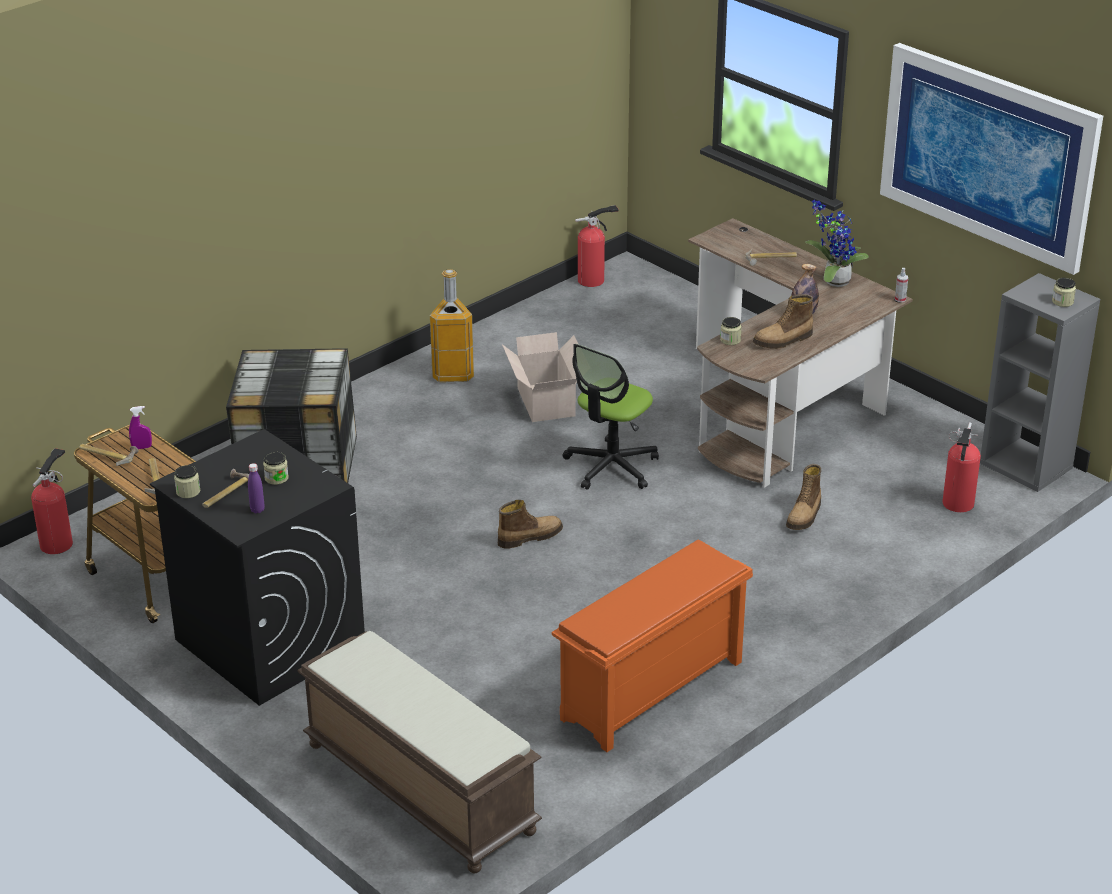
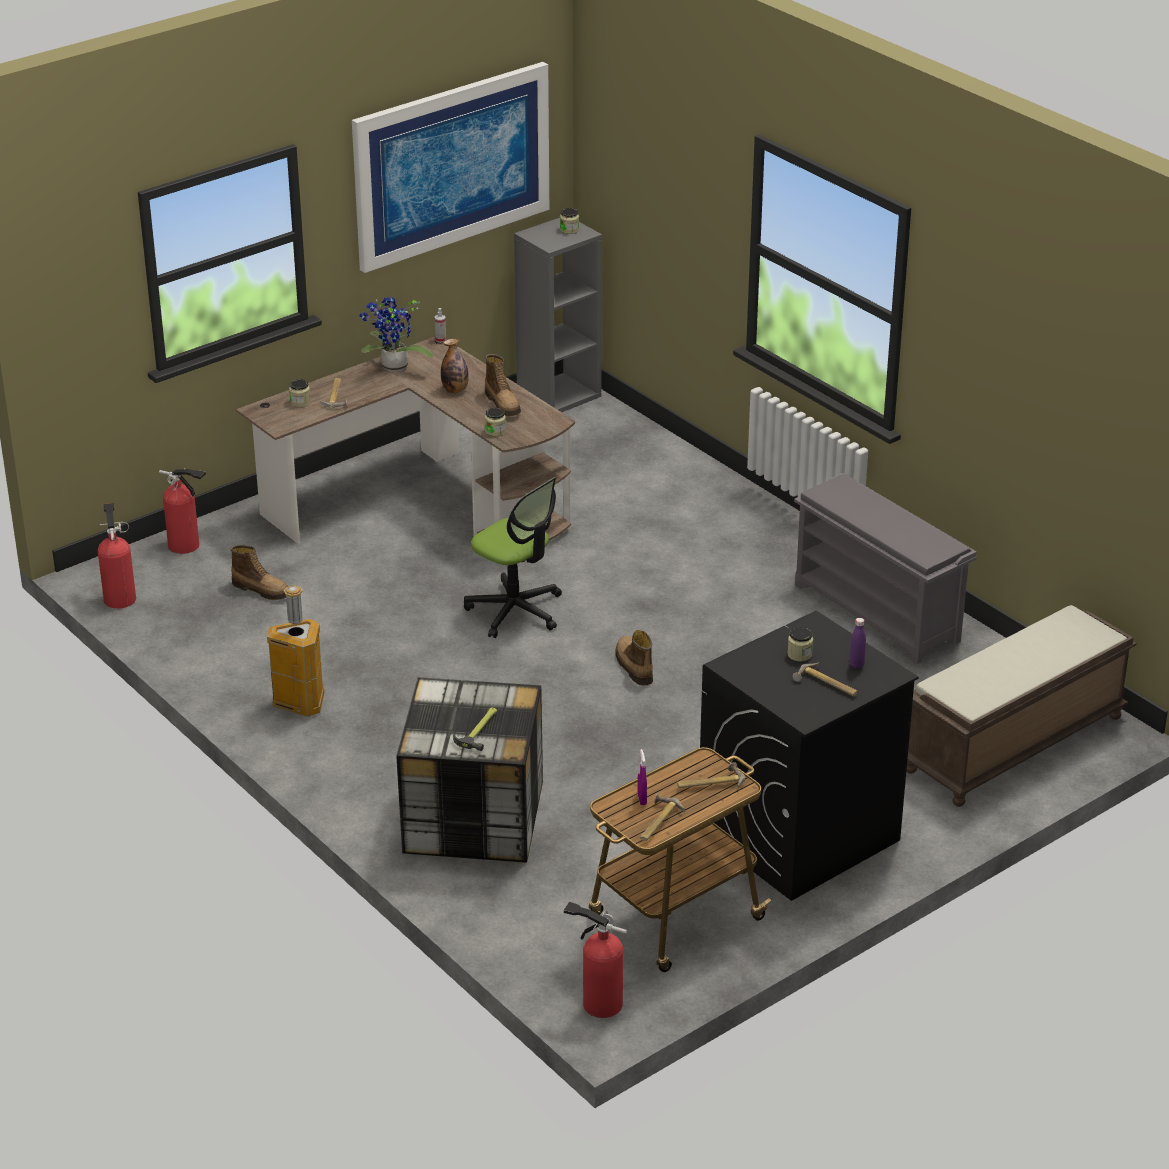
camera: 85 degrees left, 0 degrees up
jar [174,465,200,498] -> jar moved to [289,379,311,407]
cardboard box [502,332,578,422] -> none
orange shoe rack [552,540,753,752] -> grey shoe rack [794,473,976,664]
boot [786,464,821,530] -> boot moved to [230,545,288,600]
fire extinguisher [942,422,981,512] -> fire extinguisher moved to [159,469,206,554]
none -> hammer [453,708,497,751]

